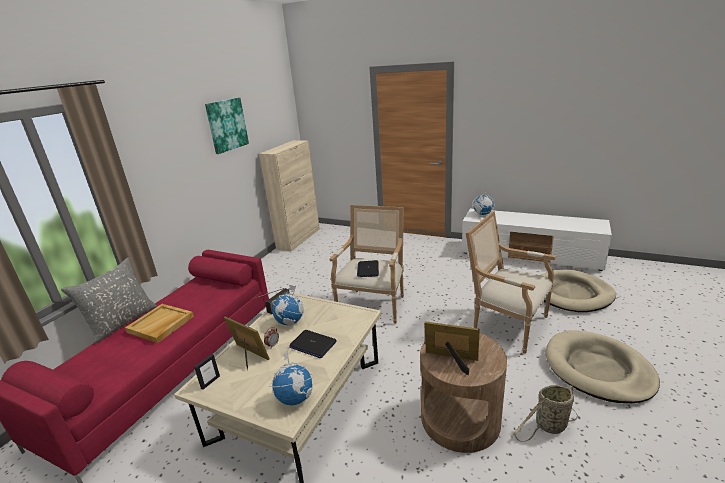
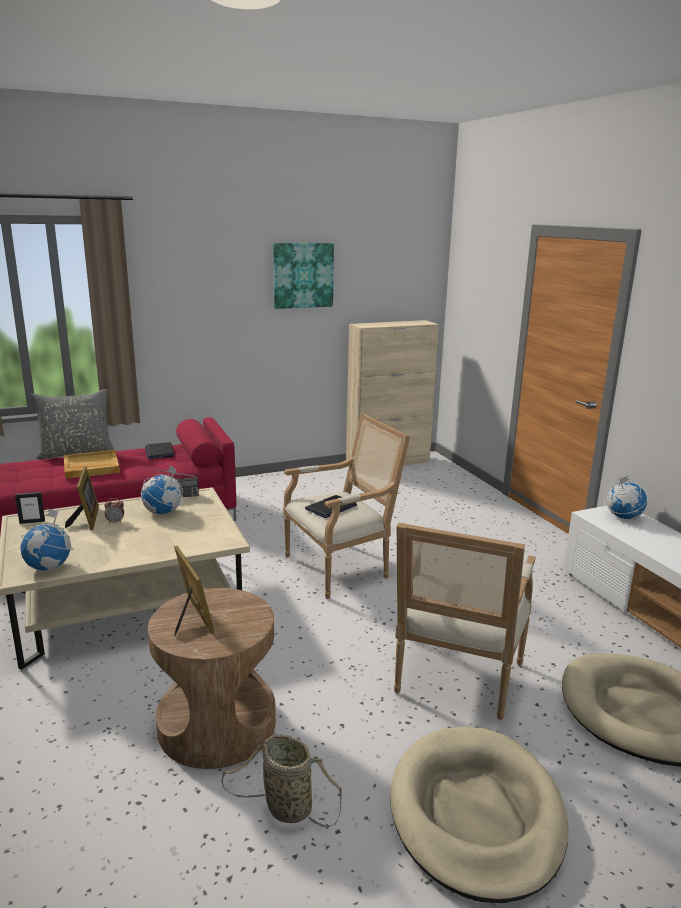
camera: 40 degrees right, 5 degrees down
laptop [289,330,337,358] -> laptop moved to [145,442,175,459]
armchair [466,211,556,354] -> armchair turned 150 degrees counterclockwise [394,523,536,720]

